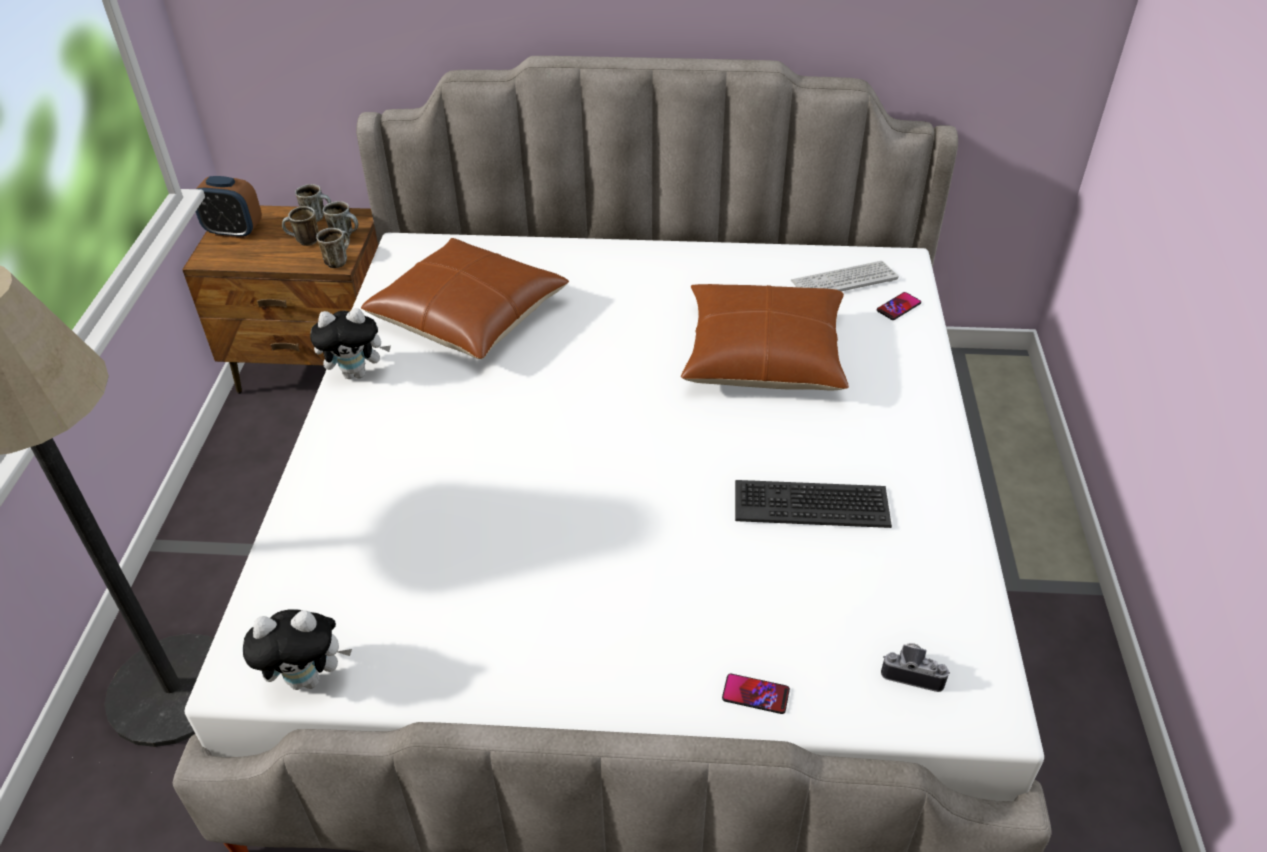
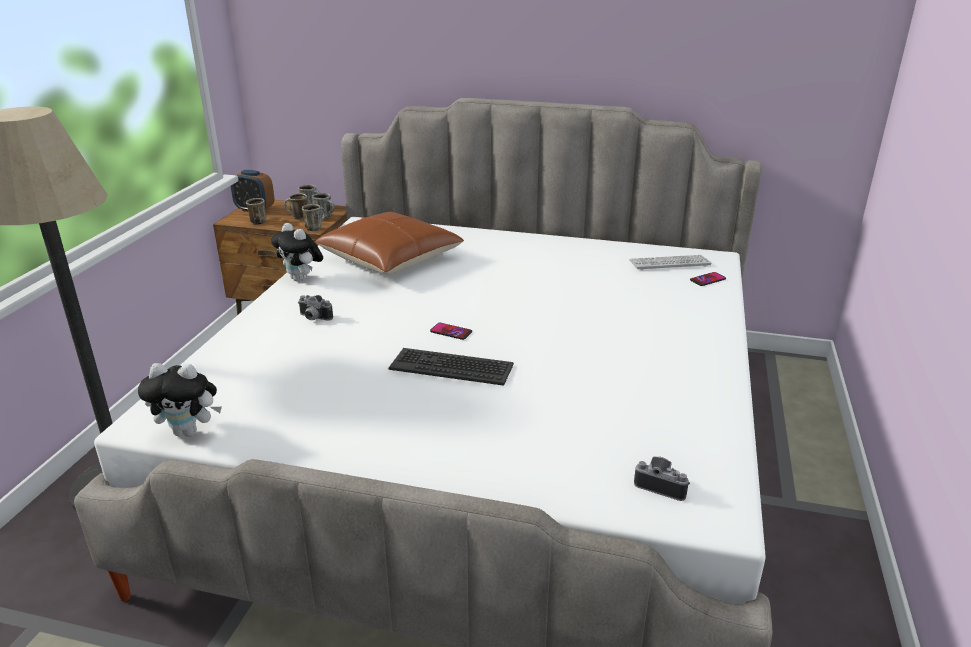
camera: 10 degrees right, 15 degrees down
plush toy [310,308,391,379] -> plush toy turned 45 degrees clockwise [271,223,323,282]
brown pillow [681,284,849,391] -> none
phone [722,674,790,714] -> phone moved to [430,323,472,340]
keyboard [735,480,892,528] -> keyboard moved to [388,348,514,386]
none -> mug [246,198,266,225]
none -> camera [298,295,333,321]

